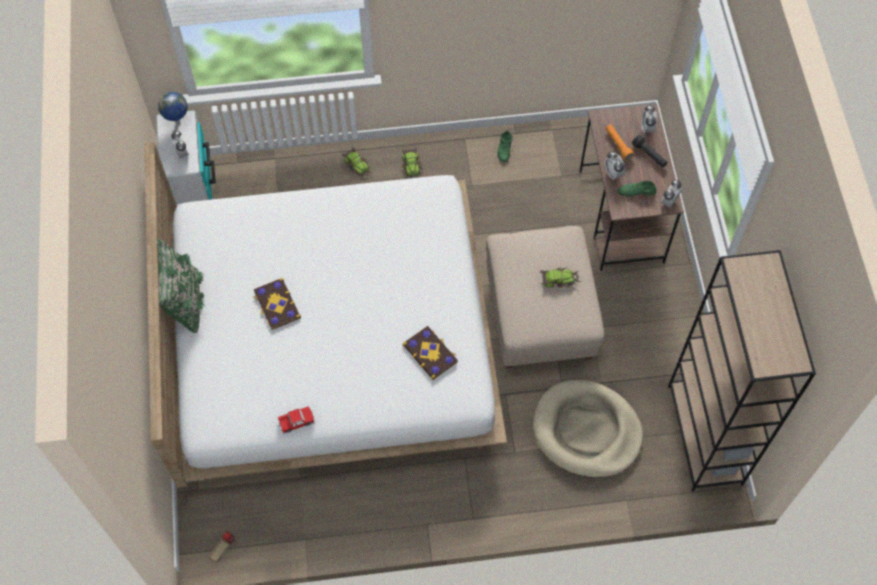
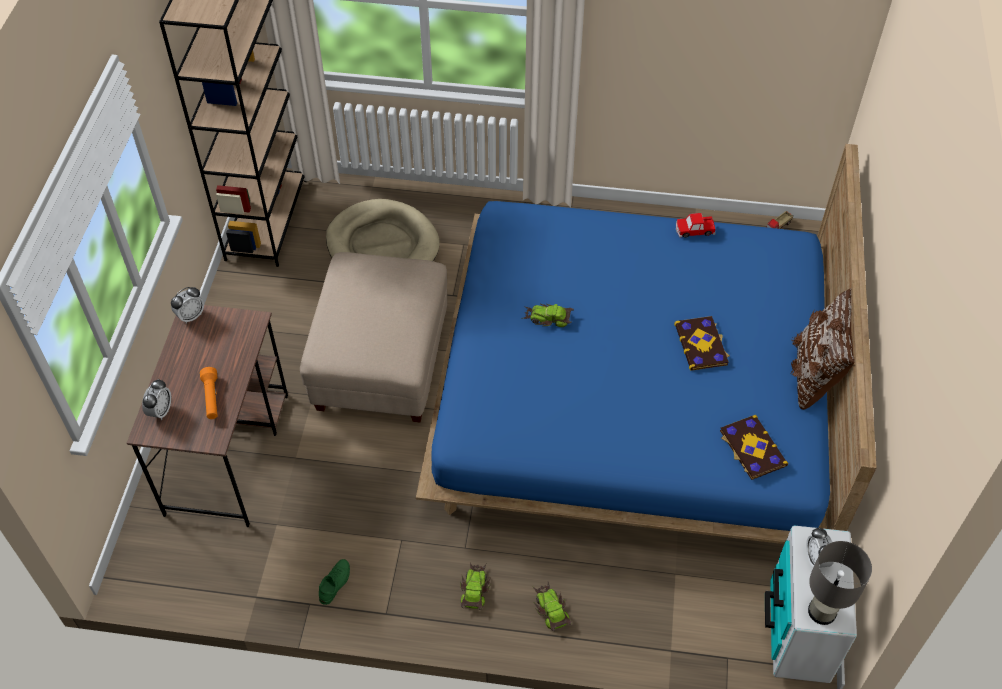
camera: 165 degrees left, 10 degrees down
white bed [144,142,507,488] -> blue bed [416,144,876,544]
green pillow [157,239,206,333] -> brown pillow [790,288,855,410]
globe [158,92,188,125] -> grey table lamp [808,541,872,625]
book [402,326,458,380] -> book moved to [720,415,788,480]
toy car [540,267,581,288] -> toy car moved to [523,303,574,327]
alarm clock [605,151,625,180] -> none
green shoe [618,180,657,197] -> none
black flashlight [632,135,668,168] -> none

